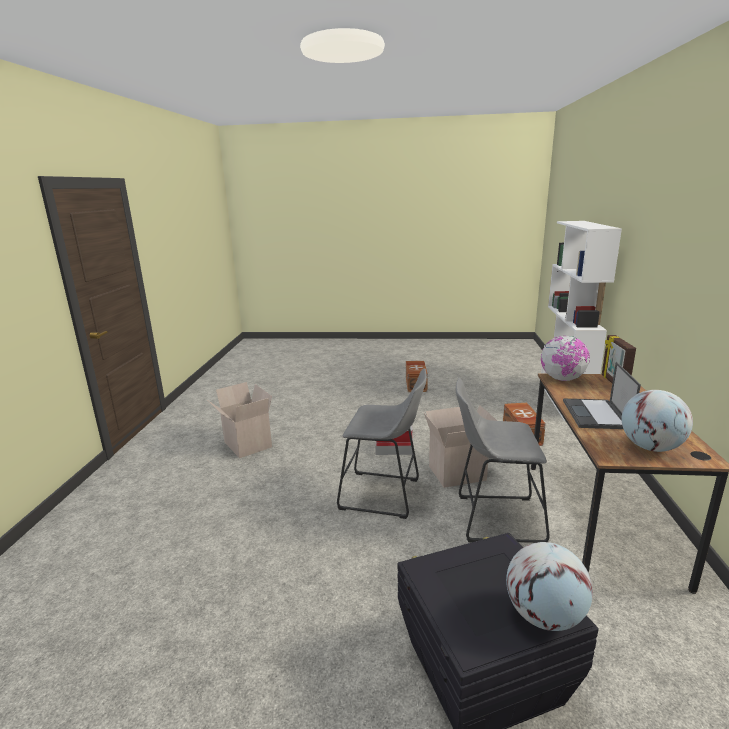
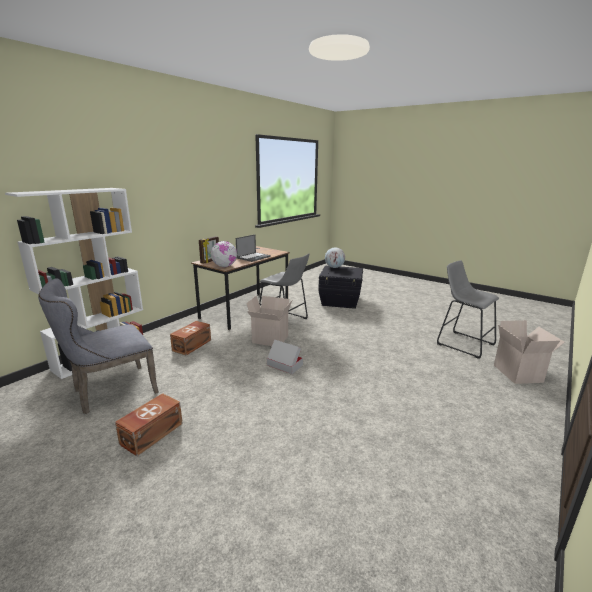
camera: 150 degrees left, 0 degrees up
cardboard box [207,382,272,458] -> cardboard box moved to [494,320,565,384]
grey stool [337,368,427,519] -> grey stool moved to [437,260,499,359]
globe [622,390,693,452] -> none
none -> grey chair [38,278,159,414]

